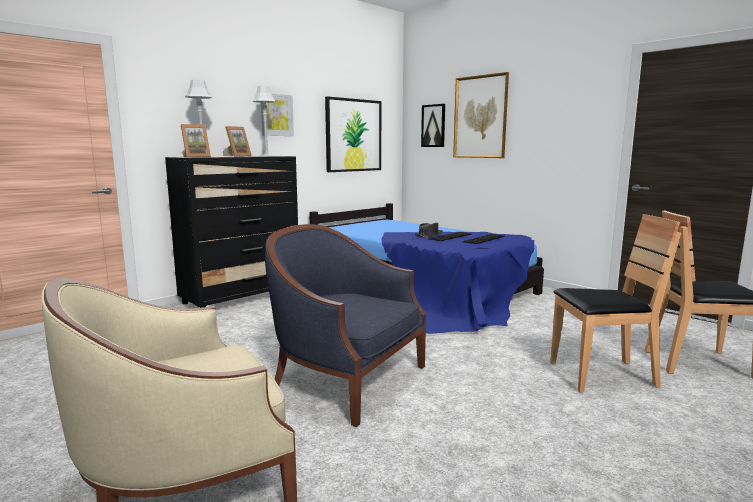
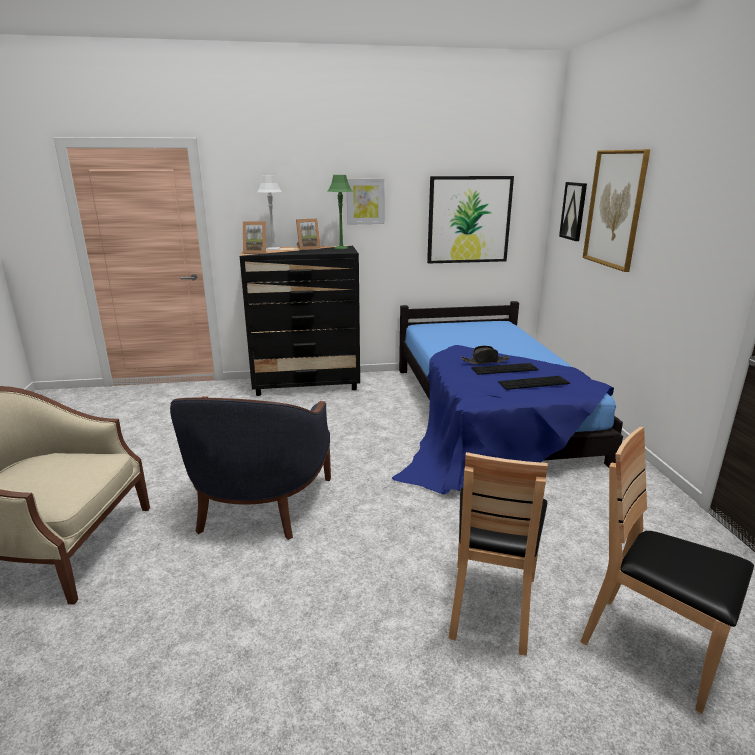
camera: 35 degrees right, 10 degrees up
grey table lamp [252,86,276,156] -> green table lamp [328,175,352,249]
blue armchair [265,224,426,427] -> blue armchair turned 150 degrees counterclockwise [170,396,331,540]
brown chair [550,214,681,393] -> brown chair turned 75 degrees clockwise [448,452,548,656]

